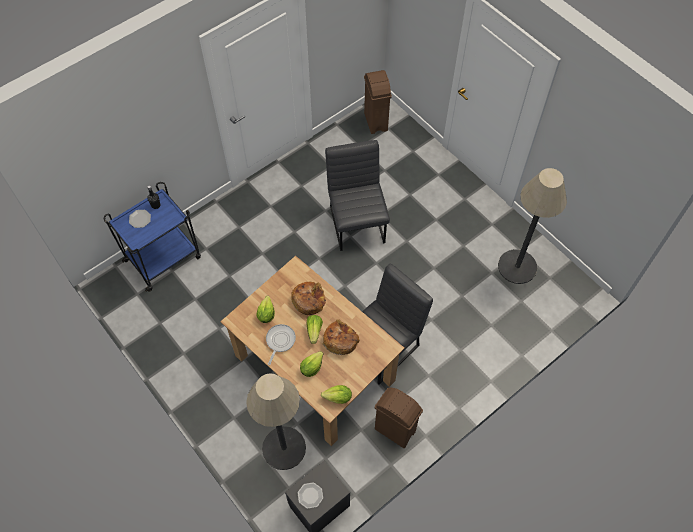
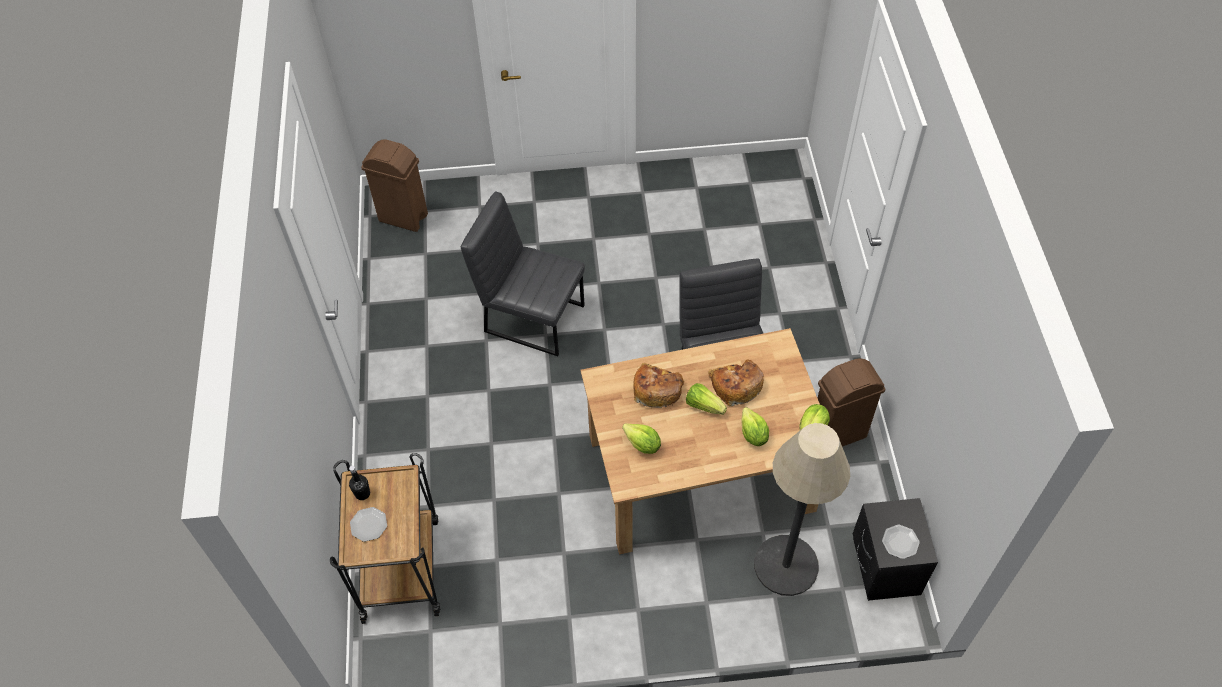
camera: 55 degrees left, 5 degrees down
blue cart [104,182,201,292] -> brown cart [330,453,441,624]
frying pan [266,324,296,365] -> none
floor lamp [498,168,567,284] -> none

